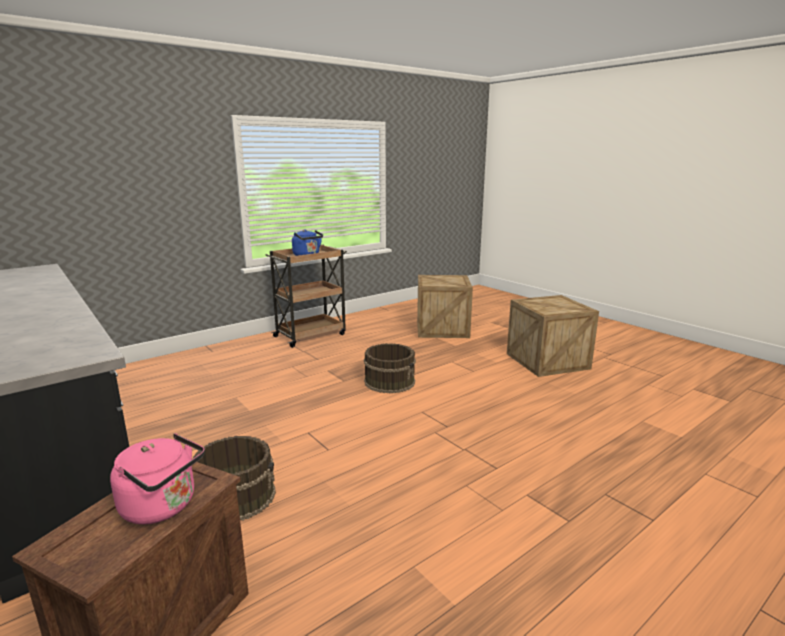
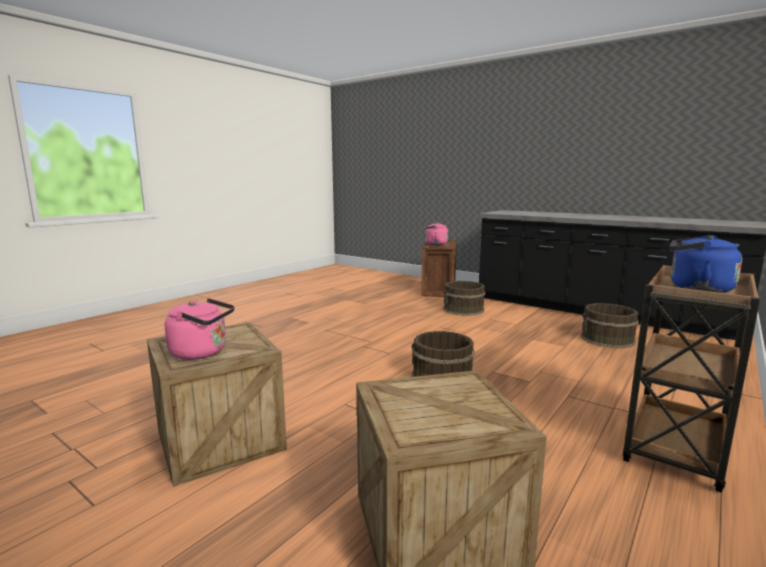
camera: 165 degrees right, 5 degrees down
none -> pink kettle [165,298,234,360]
none -> brown bucket [581,303,639,348]

